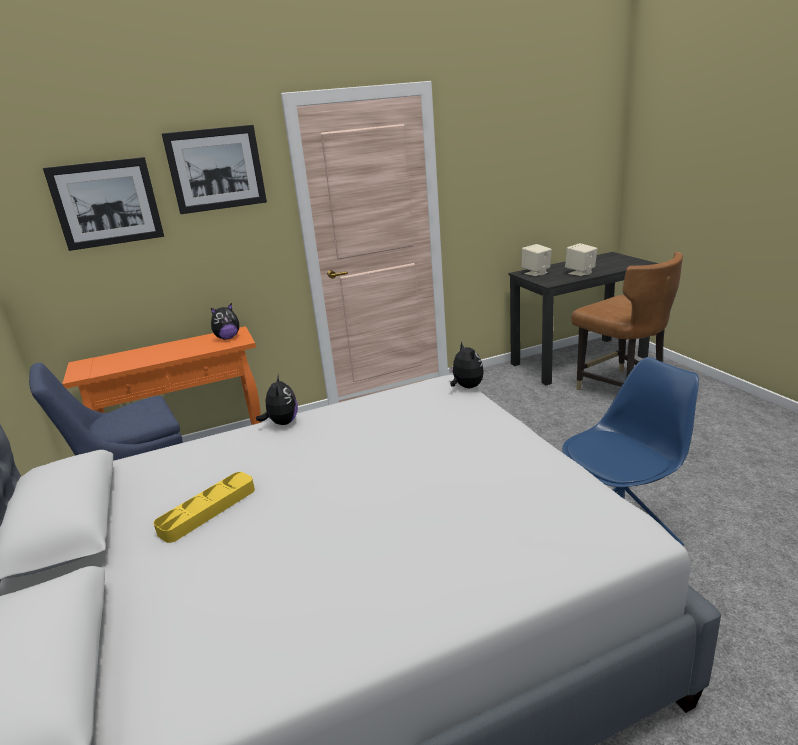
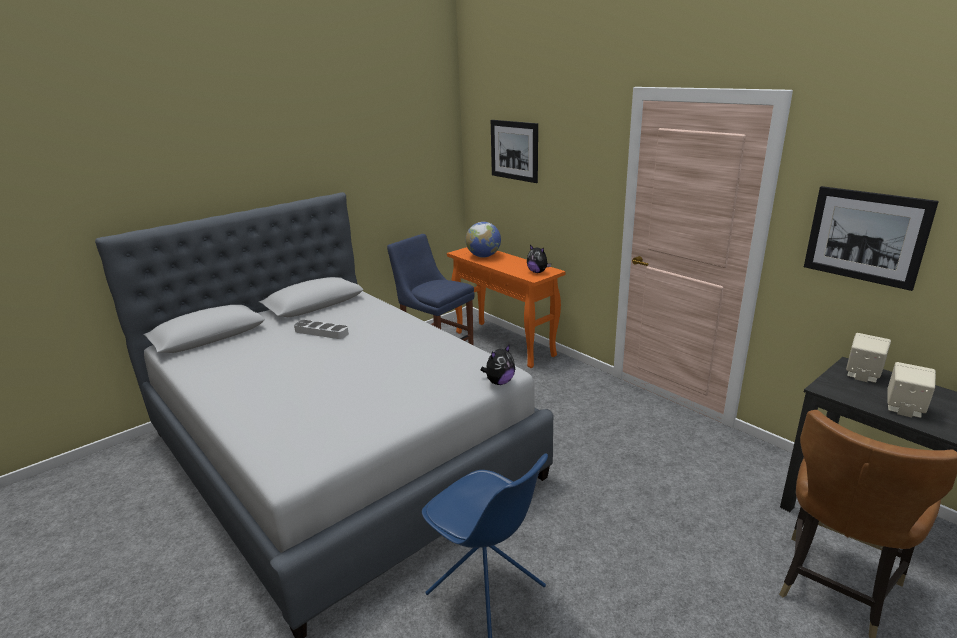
camera: 70 degrees right, 0 degrees up
yellow tray [154,472,255,543] -> grey tray [294,320,349,339]
picture [162,125,267,214] -> picture moved to [804,186,939,291]
plush toy [256,374,298,425] -> none
none -> globe [466,222,501,258]

